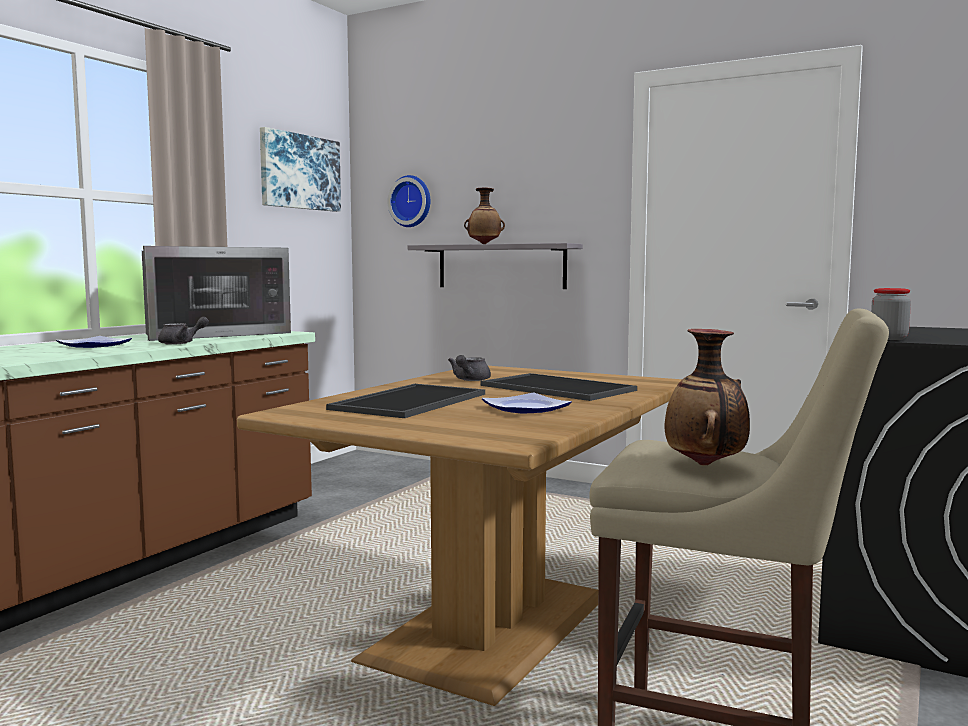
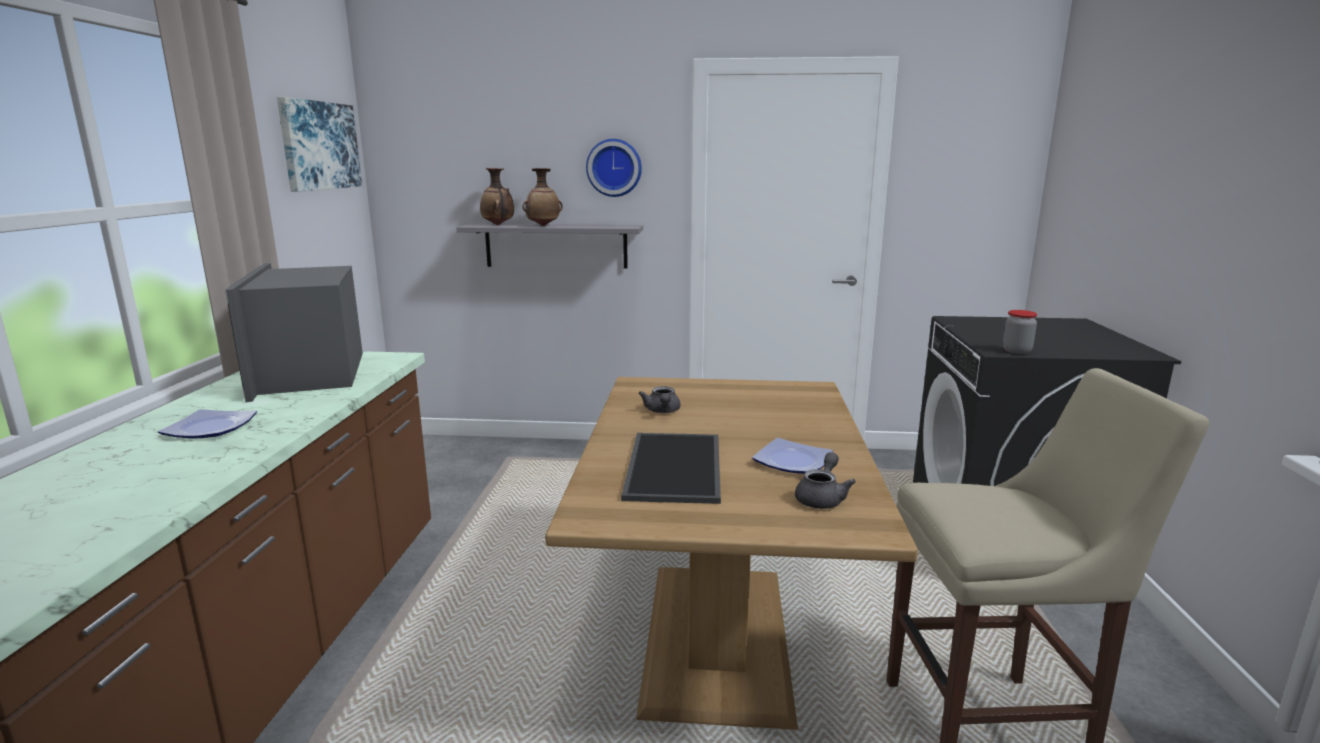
camera: 25 degrees left, 10 degrees up
microwave [142,246,291,341] -> microwave turned 135 degrees clockwise [225,263,363,402]
grey teapot [158,317,209,345] -> grey teapot moved to [795,452,856,509]
wall clock [387,175,430,227] -> wall clock moved to [586,139,642,197]
tray [480,373,637,401] -> none
vase [665,329,750,466] -> vase moved to [480,168,514,225]

